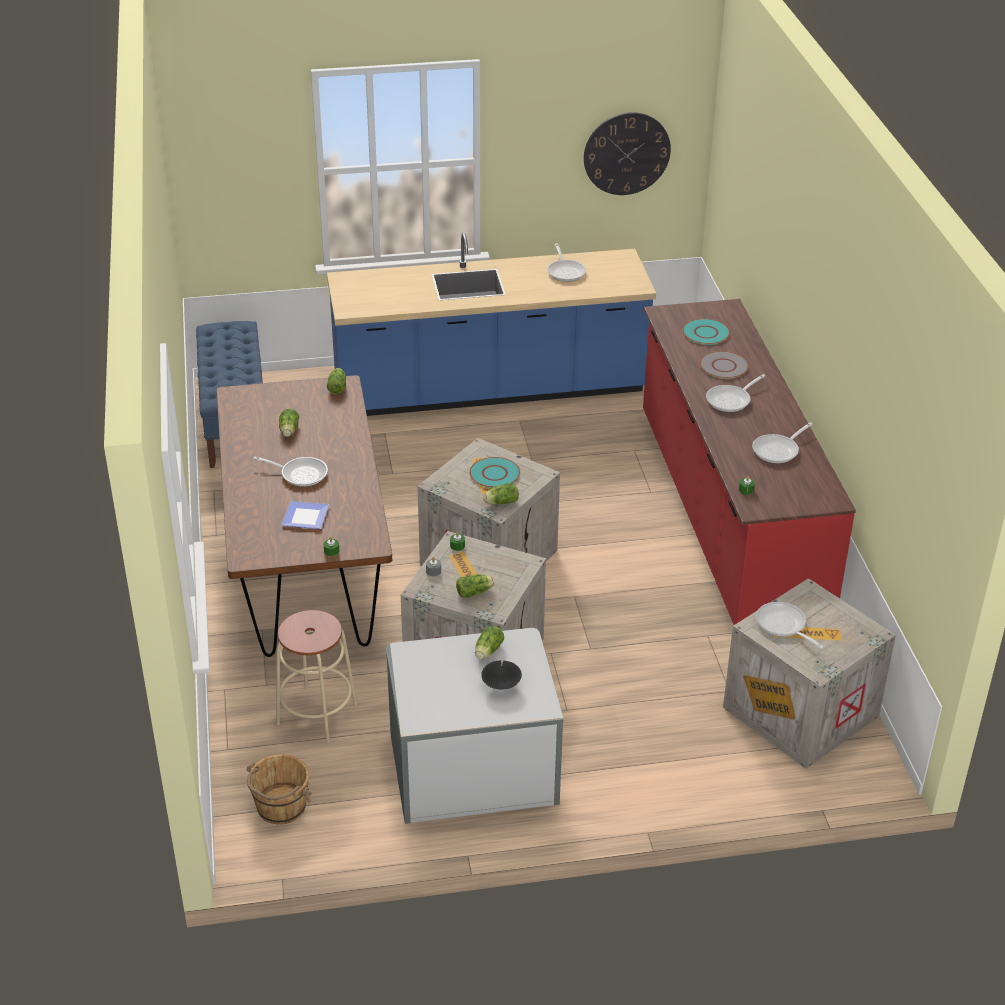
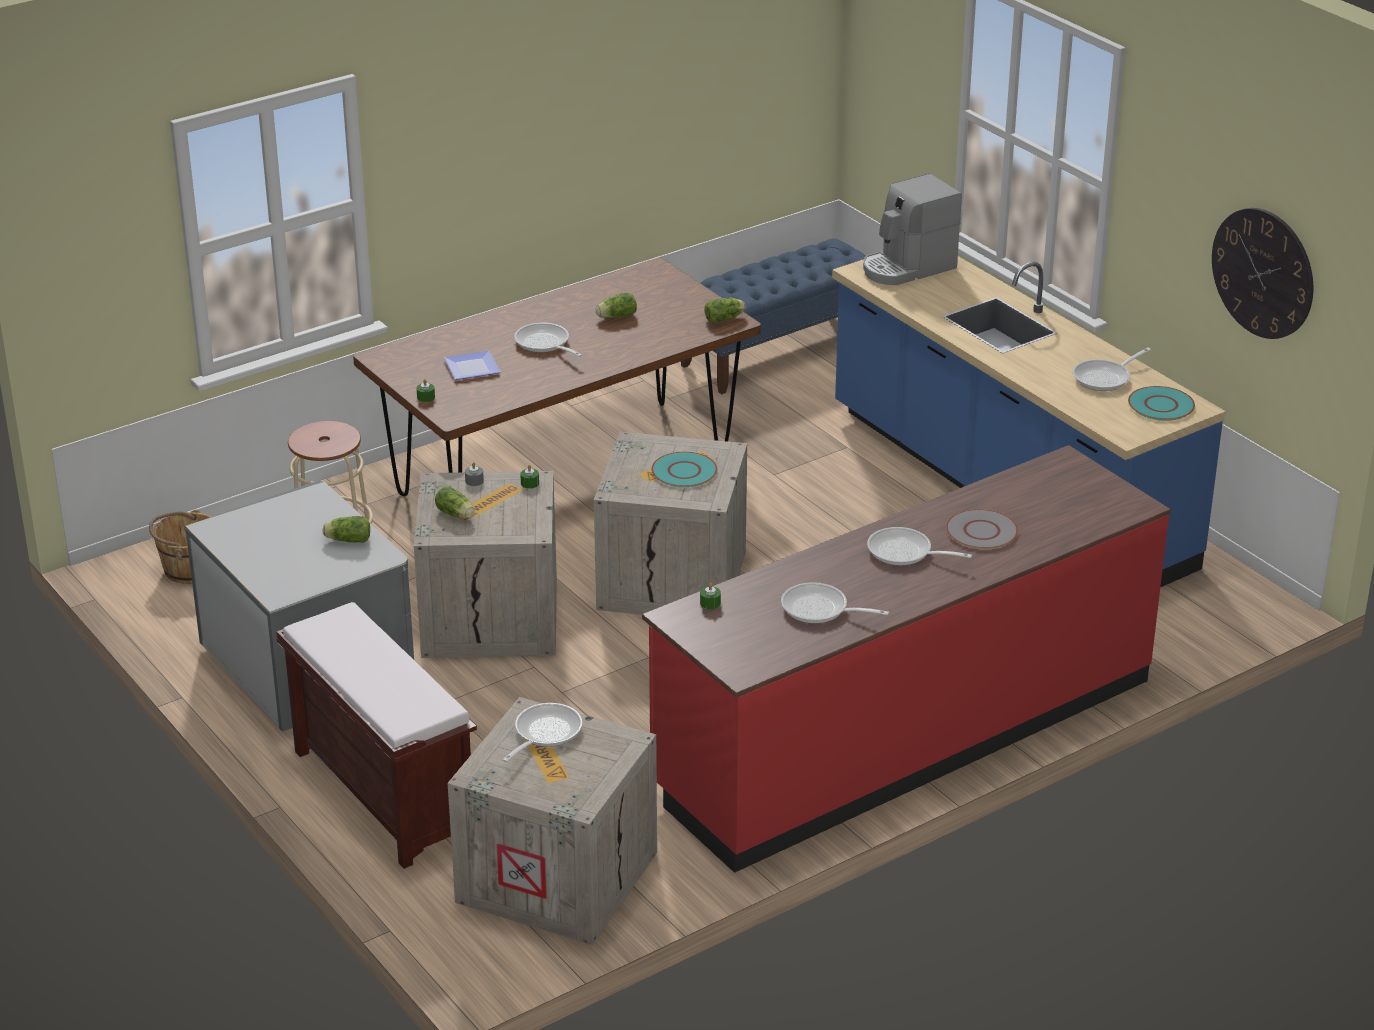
camera: 65 degrees right, 5 degrees down
frying pan [253,457,328,487] -> frying pan turned 150 degrees clockwise [514,323,582,357]
black bowl [481,660,522,689] -> none
lettuce [483,483,519,505] -> none
turquoise plate [682,319,730,345] -> turquoise plate moved to [1128,386,1195,421]
none -> brown bench [276,602,477,869]
none -> coffee machine [863,174,962,285]

